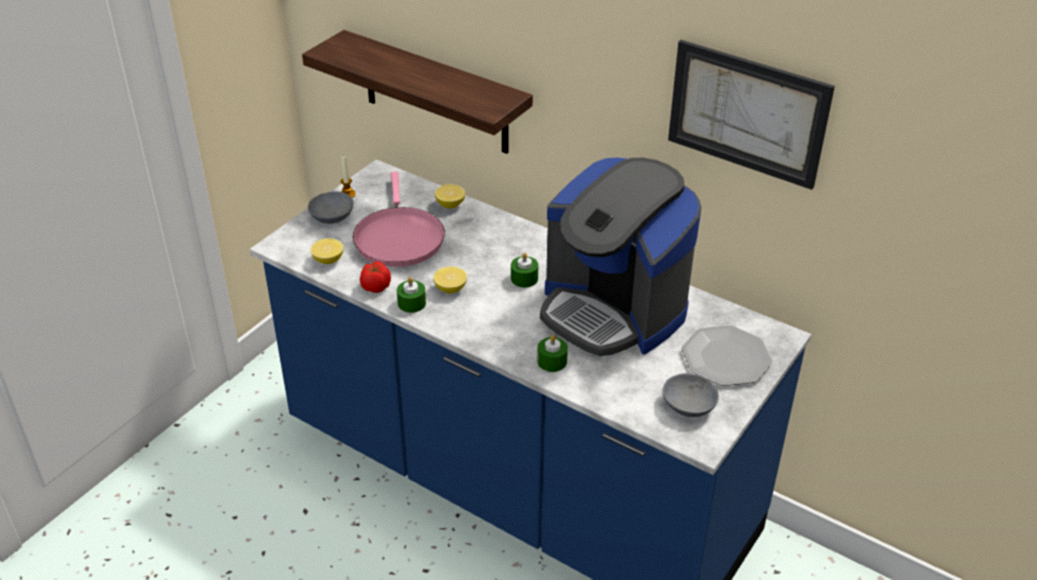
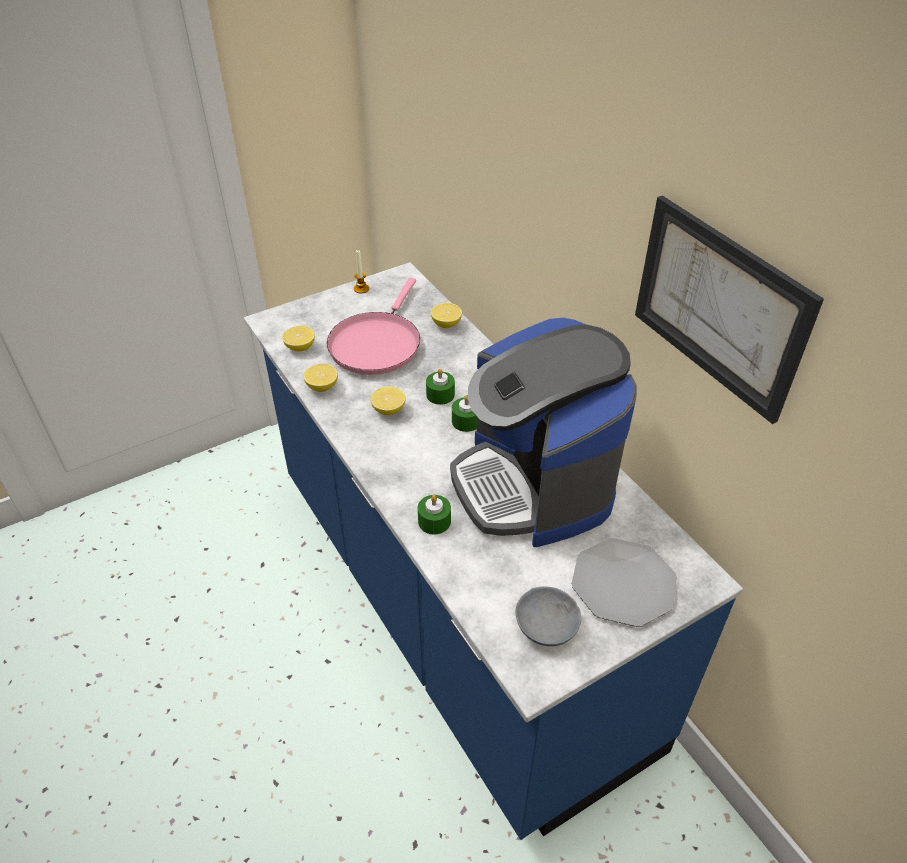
camera: 25 degrees right, 5 degrees up
shelf [302,30,533,154] -> none
grey bowl [308,191,353,224] -> none
tomato [360,261,391,293] -> lemon [303,364,338,392]
green candle [397,277,426,313] -> green candle moved to [426,369,455,405]

